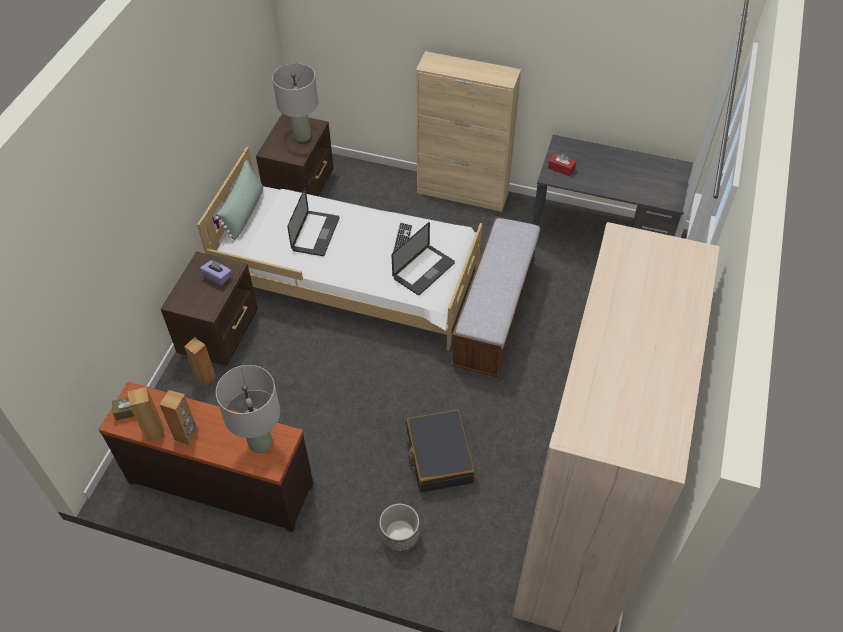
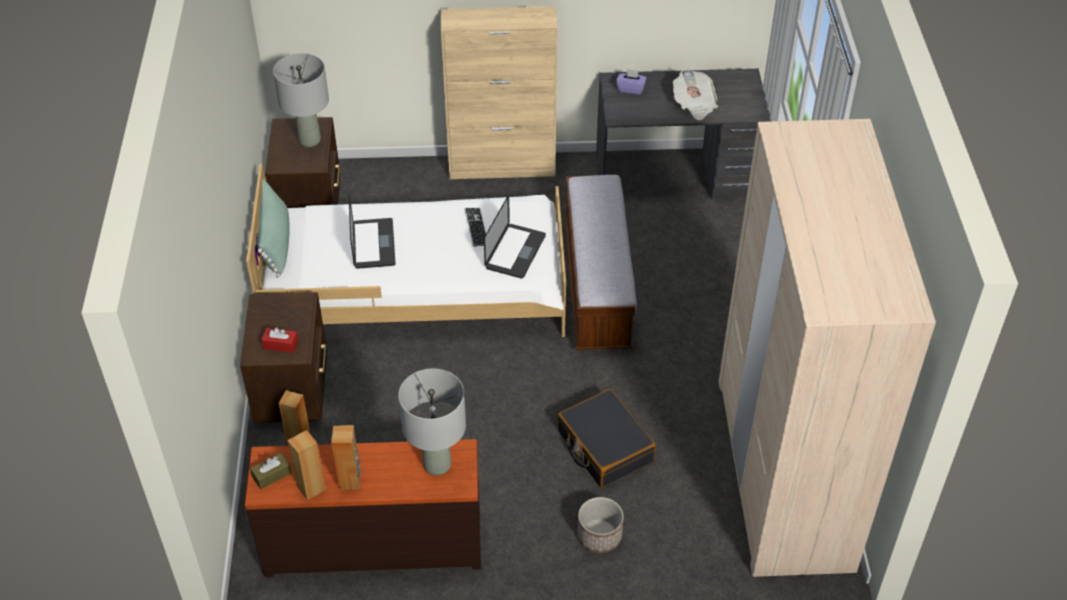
camera: 20 degrees left, 5 degrees down
purple tissue box [200,260,231,286] -> purple tissue box moved to [616,69,646,95]
red tissue box [548,153,576,176] -> red tissue box moved to [261,328,298,353]
none -> newspaper [673,69,718,120]

